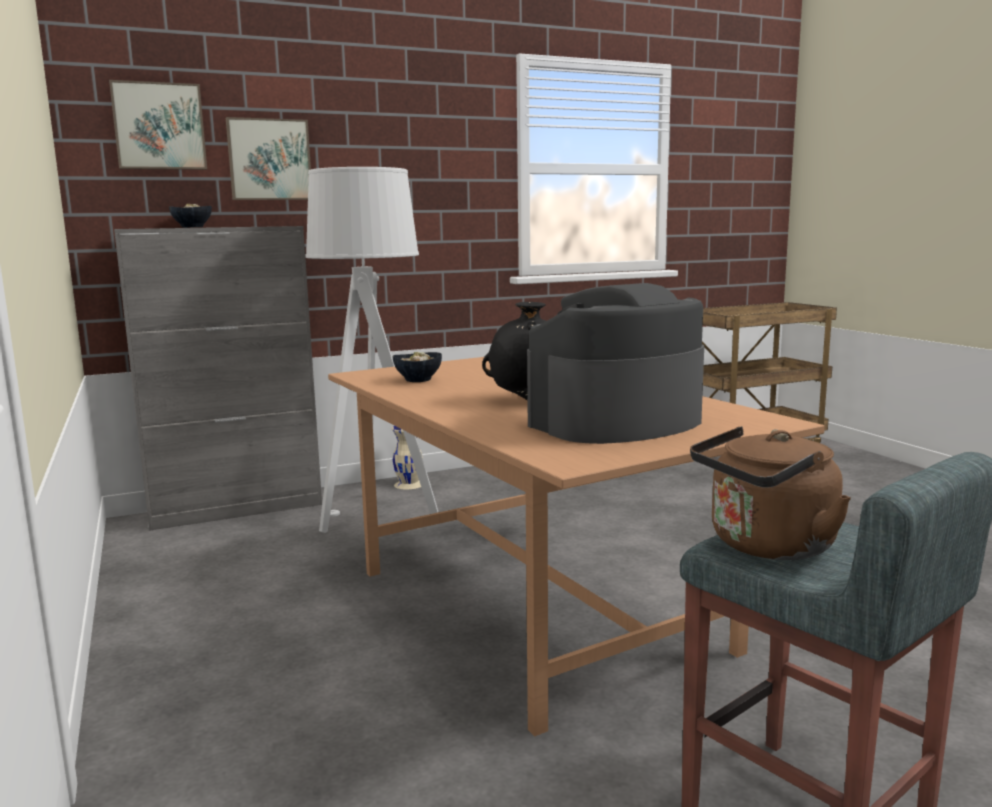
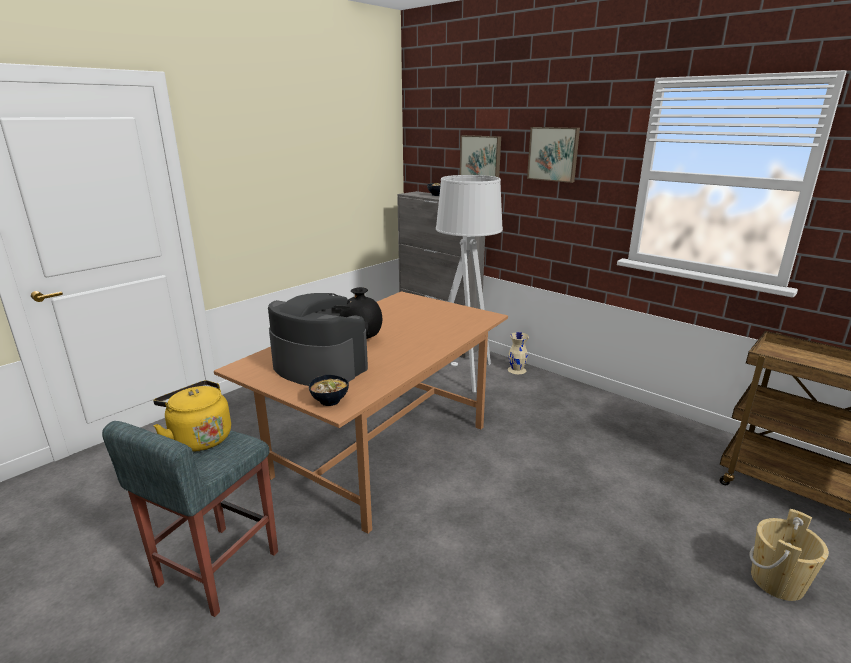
camera: 65 degrees right, 10 degrees up
picture [109,80,207,170] -> picture moved to [527,127,580,183]
bowl [393,352,442,382] -> bowl moved to [309,375,349,406]
brown kettle [690,426,851,560] -> yellow kettle [153,380,231,452]
none -> beige bucket [749,509,829,601]

